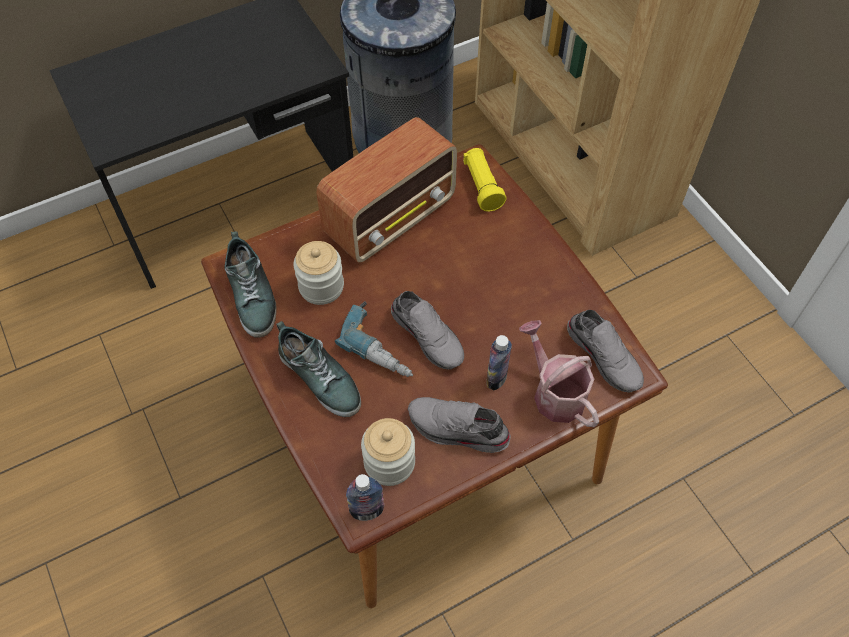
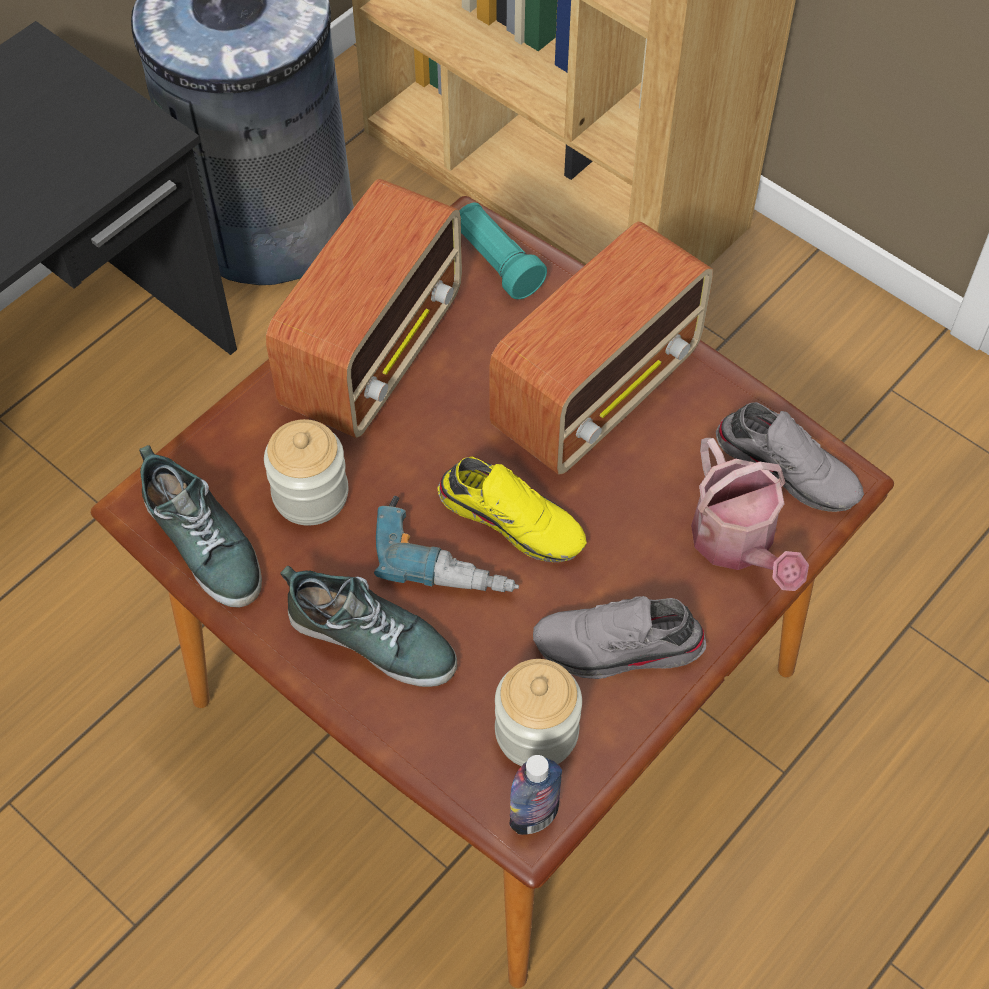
camera: 20 degrees left, 0 degrees up
grey shoe [391,291,464,370] -> yellow shoe [437,457,587,562]
yellow flashlight [463,148,506,212] -> turquoise flashlight [460,203,547,299]
bottle [486,335,512,390] -> none
watering can [519,320,599,427] -> watering can turned 150 degrees counterclockwise [691,438,809,591]
none -> radio [489,222,713,474]

